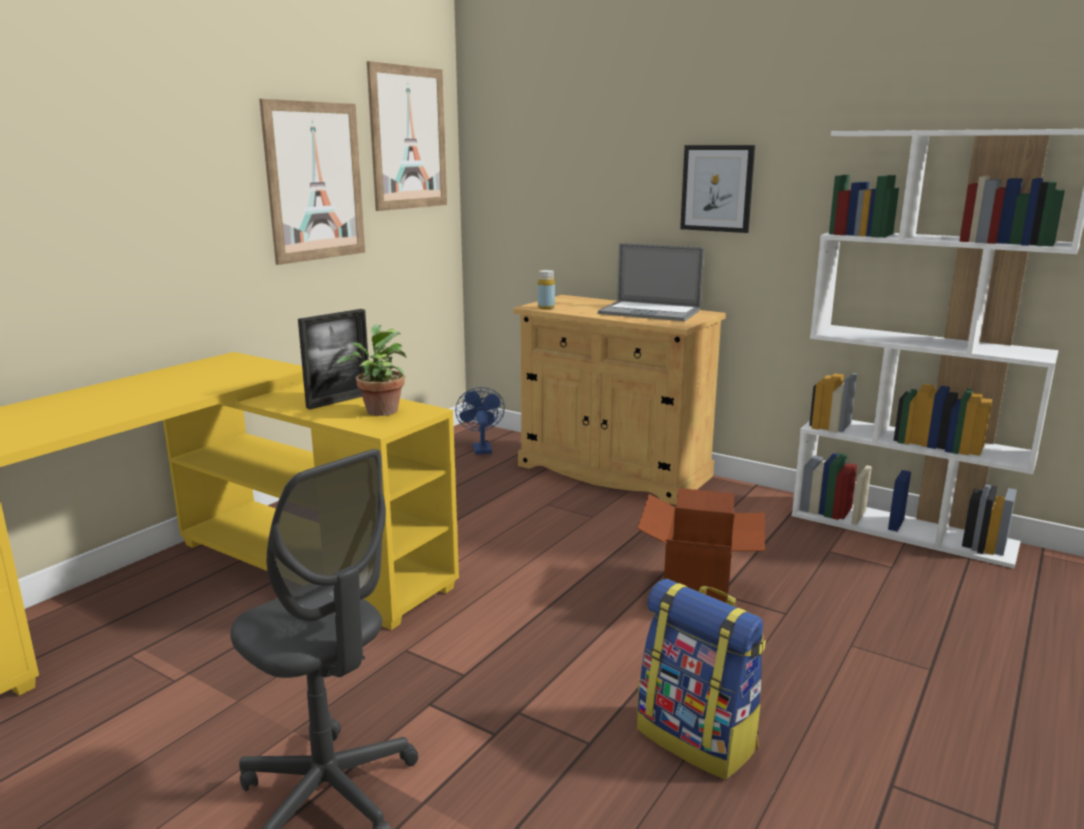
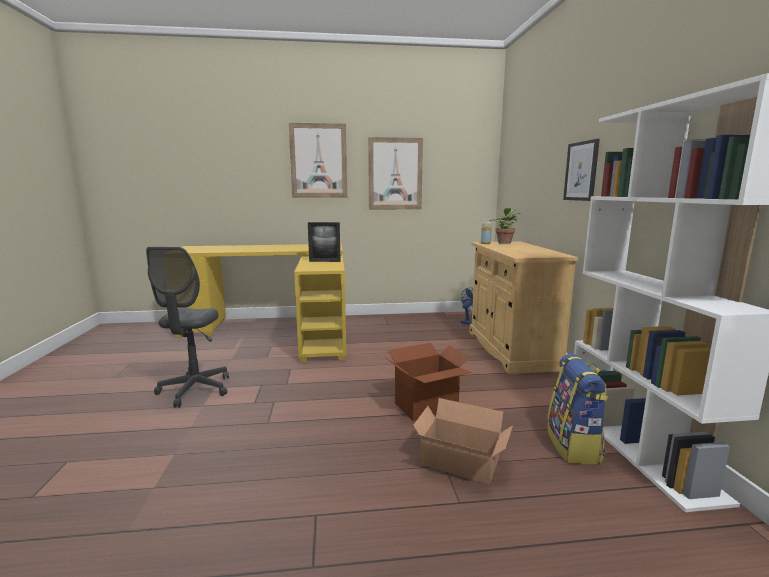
camera: 50 degrees right, 5 degrees down
potted plant [337,324,407,416] -> potted plant moved to [489,208,521,244]
picture [367,61,447,211] -> picture moved to [289,123,347,198]
laptop [598,243,704,321] -> none
backpack [637,579,766,780] -> backpack moved to [547,354,609,464]
none -> cardboard box [413,398,513,484]

